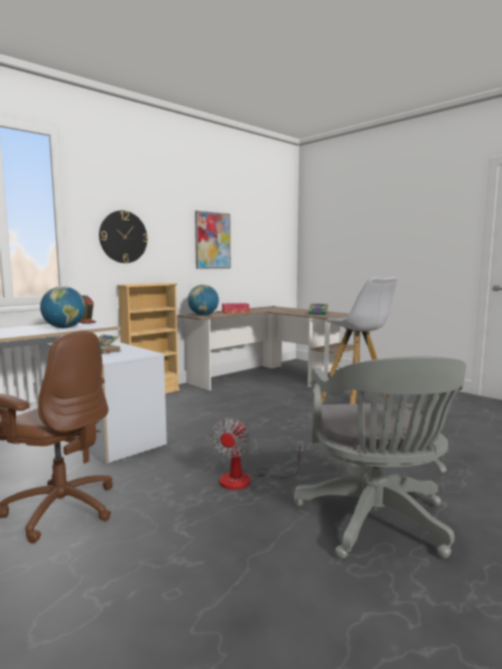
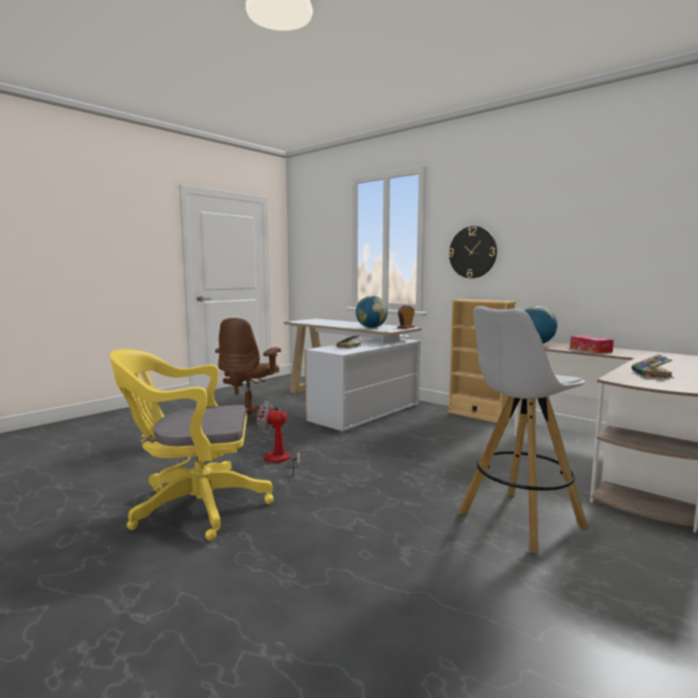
camera: 85 degrees right, 0 degrees up
picture [195,211,231,269] -> none
grey office chair [294,356,466,559] -> yellow office chair [110,349,274,541]

